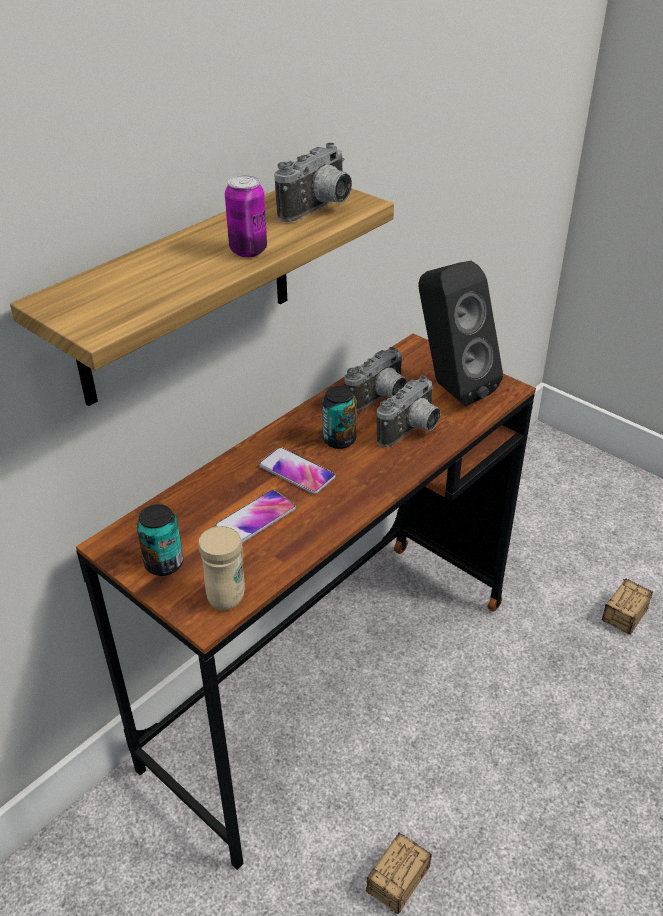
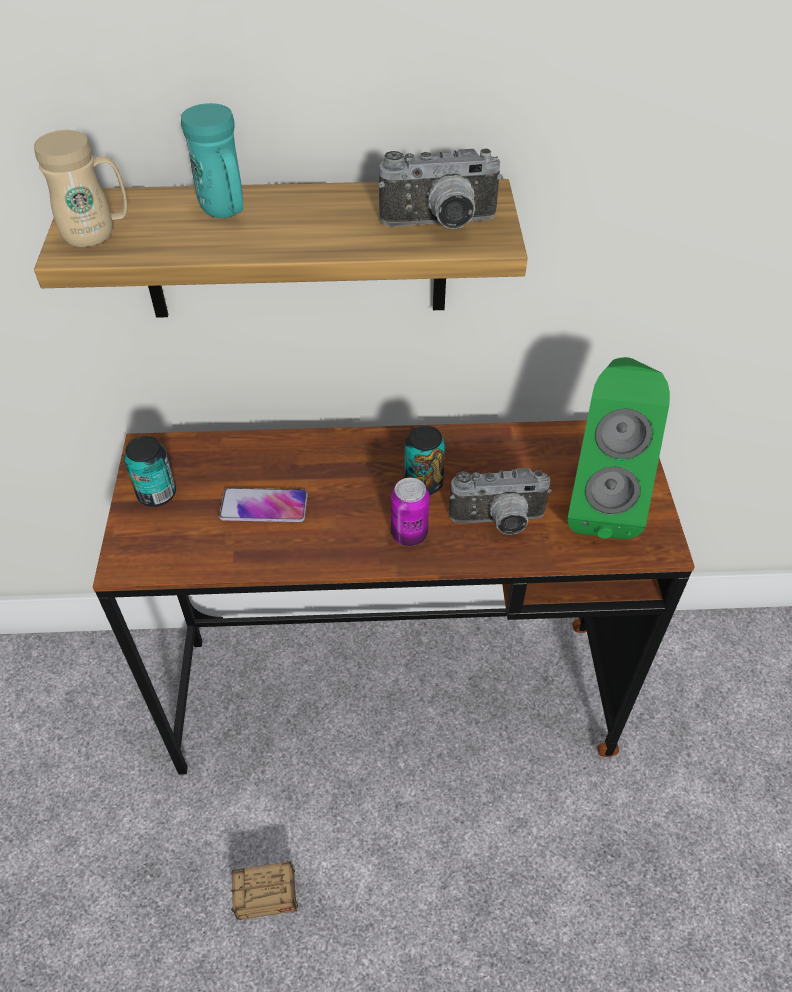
camera: 45 degrees right, 10 degrees up
beige mug [198,526,245,611] -> beige mug moved to [34,130,127,247]
can [225,175,267,257] -> can moved to [391,478,430,546]
phone [259,447,336,494] -> none
camera [344,347,407,412] -> none
black speaker [418,261,503,406] -> green speaker [568,357,670,539]
storage box [602,579,653,634] -> none
none -> turquoise mug [181,103,243,218]

